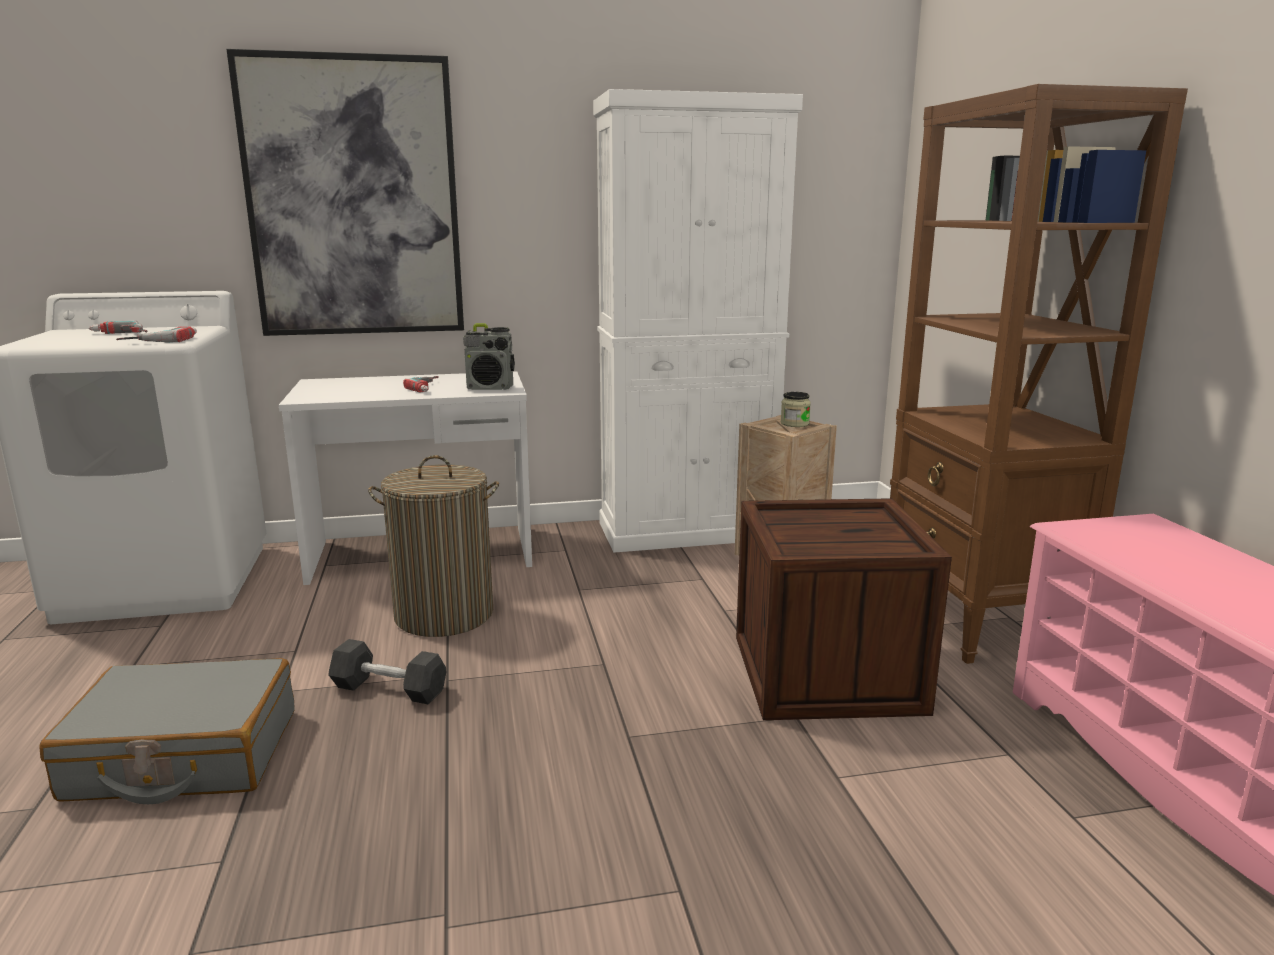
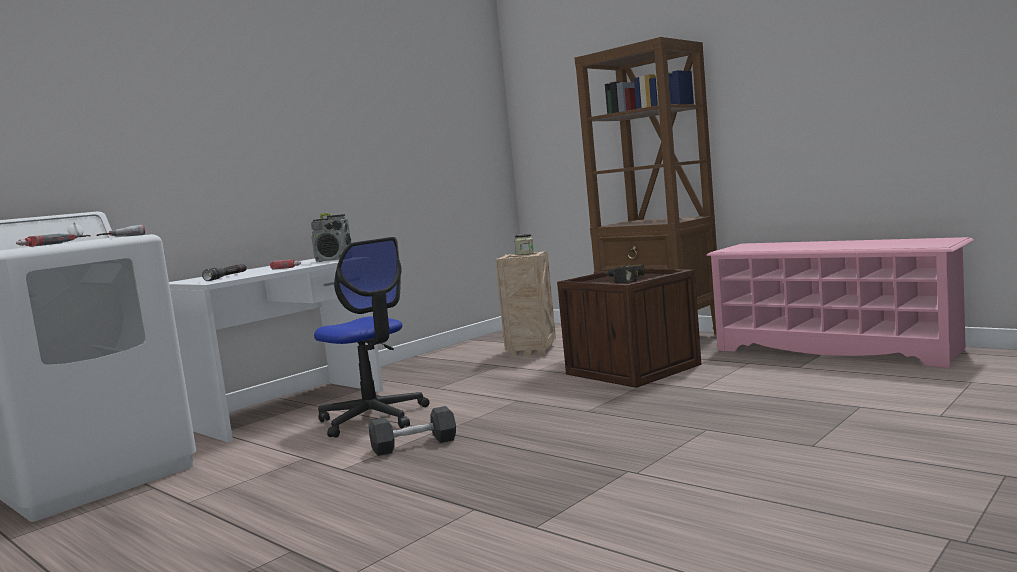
camera: 35 degrees left, 10 degrees down
grey suitcase [39,658,295,804] -> none
picture [227,49,464,336] -> none
laundry basket [368,455,499,637] -> office chair [314,237,430,438]
radio [463,323,515,390] -> radio turned 45 degrees clockwise [311,213,351,262]
white cabinet [593,89,803,553] -> none
none -> black flashlight [202,264,247,281]
none -> power drill [604,264,645,283]

